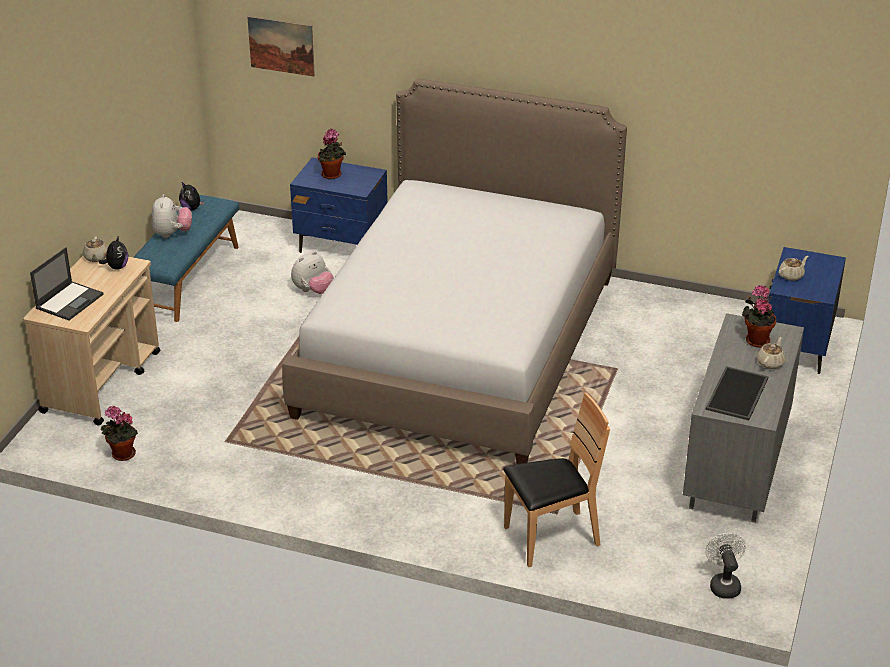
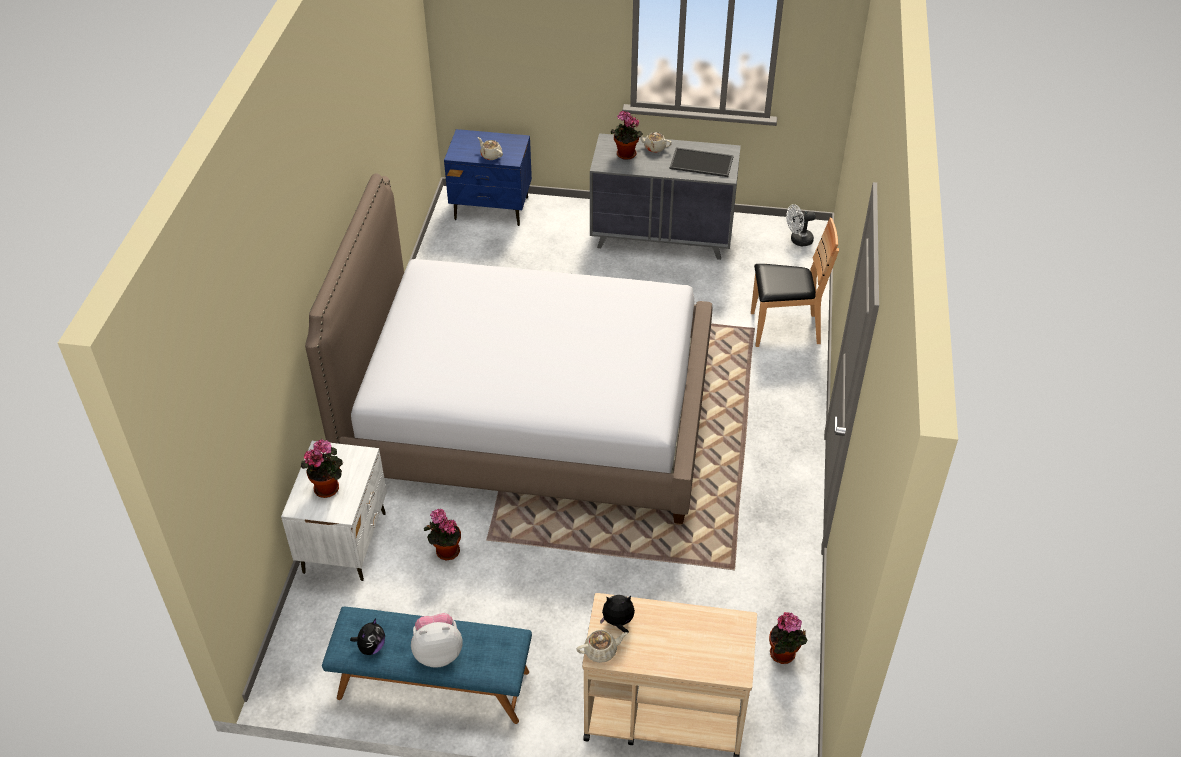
camera: 100 degrees left, 10 degrees up
laptop [30,247,104,320] -> none
picture [247,16,315,77] -> none
blue nightstand [290,157,388,253] -> white nightstand [281,441,387,581]
plush toy [291,251,334,294] -> potted plant [424,509,461,560]
brown chair [503,393,610,567] -> brown chair turned 120 degrees clockwise [751,218,839,347]

